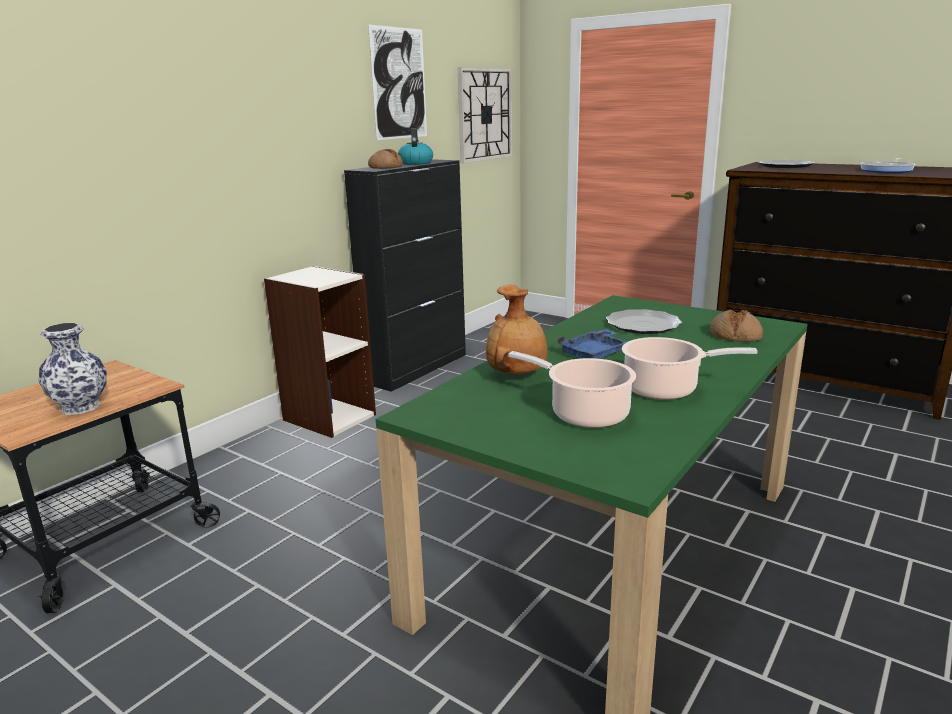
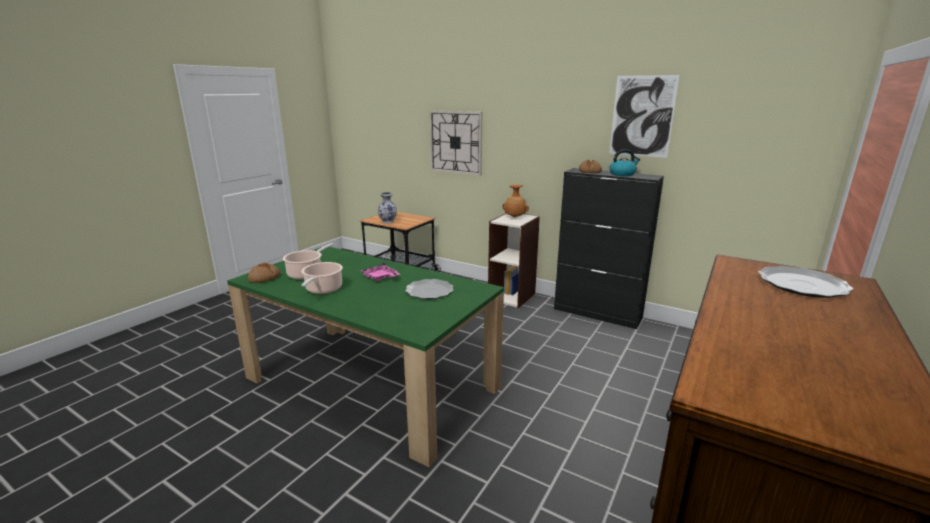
camera: 85 degrees right, 0 degrees up
wall clock [458,67,512,163] -> wall clock moved to [429,111,482,176]
brown vase [486,284,548,375] -> brown vase moved to [502,185,529,217]
blue tray [557,329,628,359] -> pink tray [360,262,400,281]
bread [710,310,763,342] -> bread moved to [248,263,280,283]
frying pan [860,158,915,173] -> none

